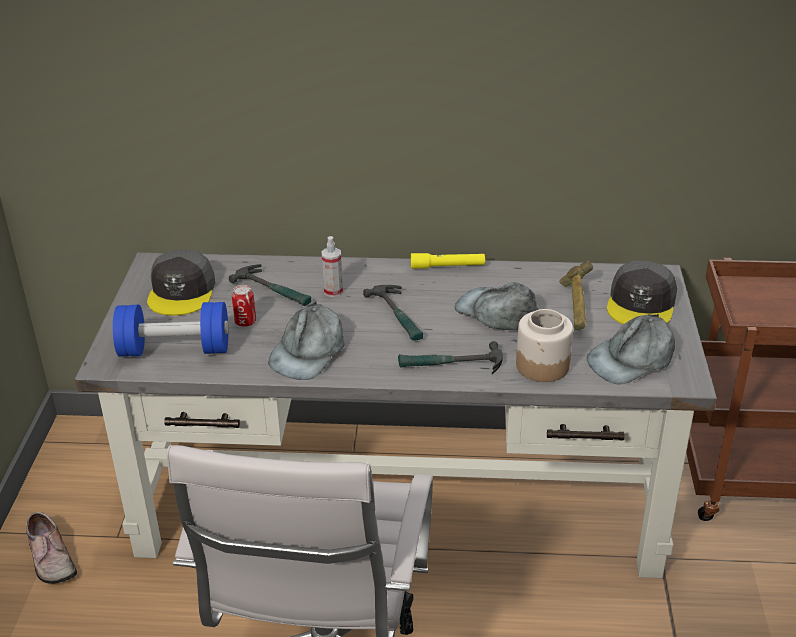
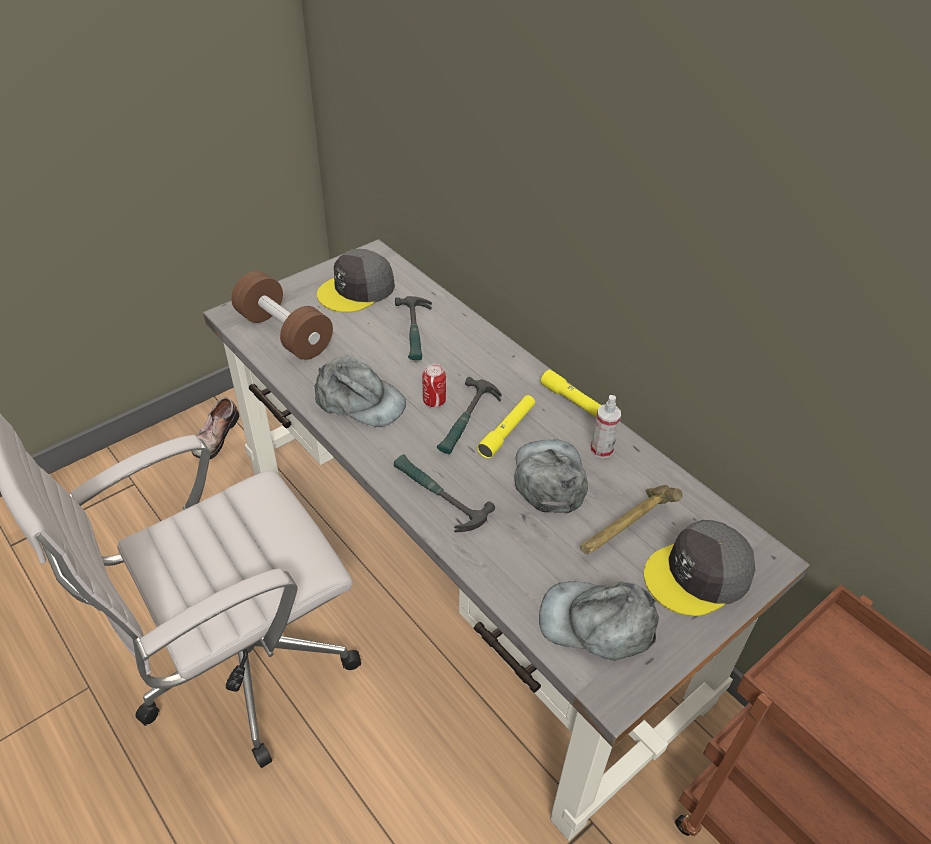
camera: 45 degrees right, 10 degrees up
blue dumbbell [113,302,229,357] -> brown dumbbell [231,271,333,360]
can [232,285,256,327] -> can moved to [423,364,446,407]
grey cap [268,302,344,380] -> grey cap turned 135 degrees counterclockwise [314,356,406,427]
spray bottle [321,236,343,297] -> spray bottle moved to [591,395,621,459]
jar [516,309,573,382] -> none
none -> yellow flashlight [477,395,535,458]

